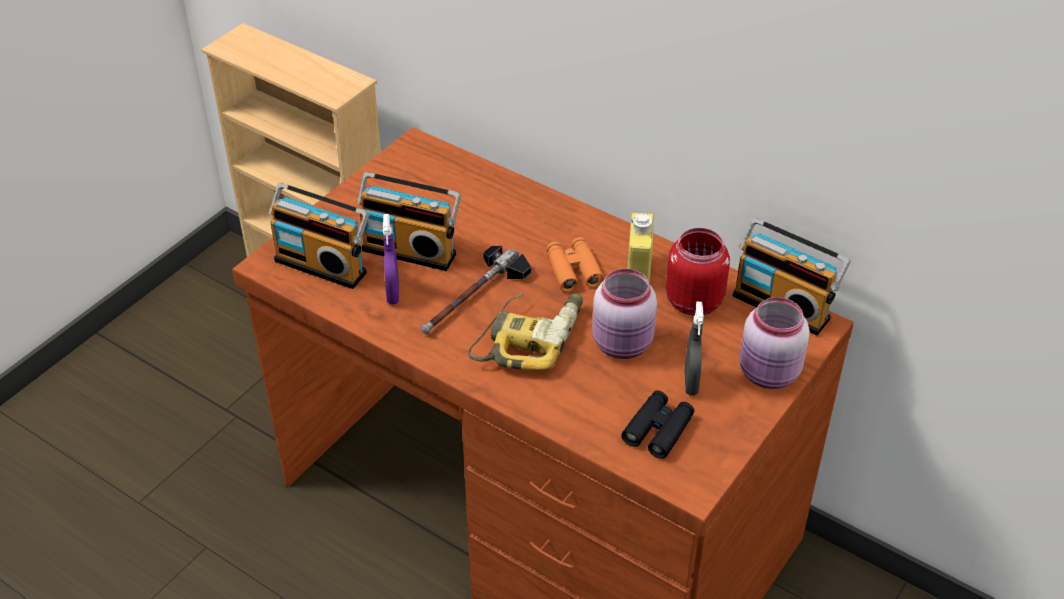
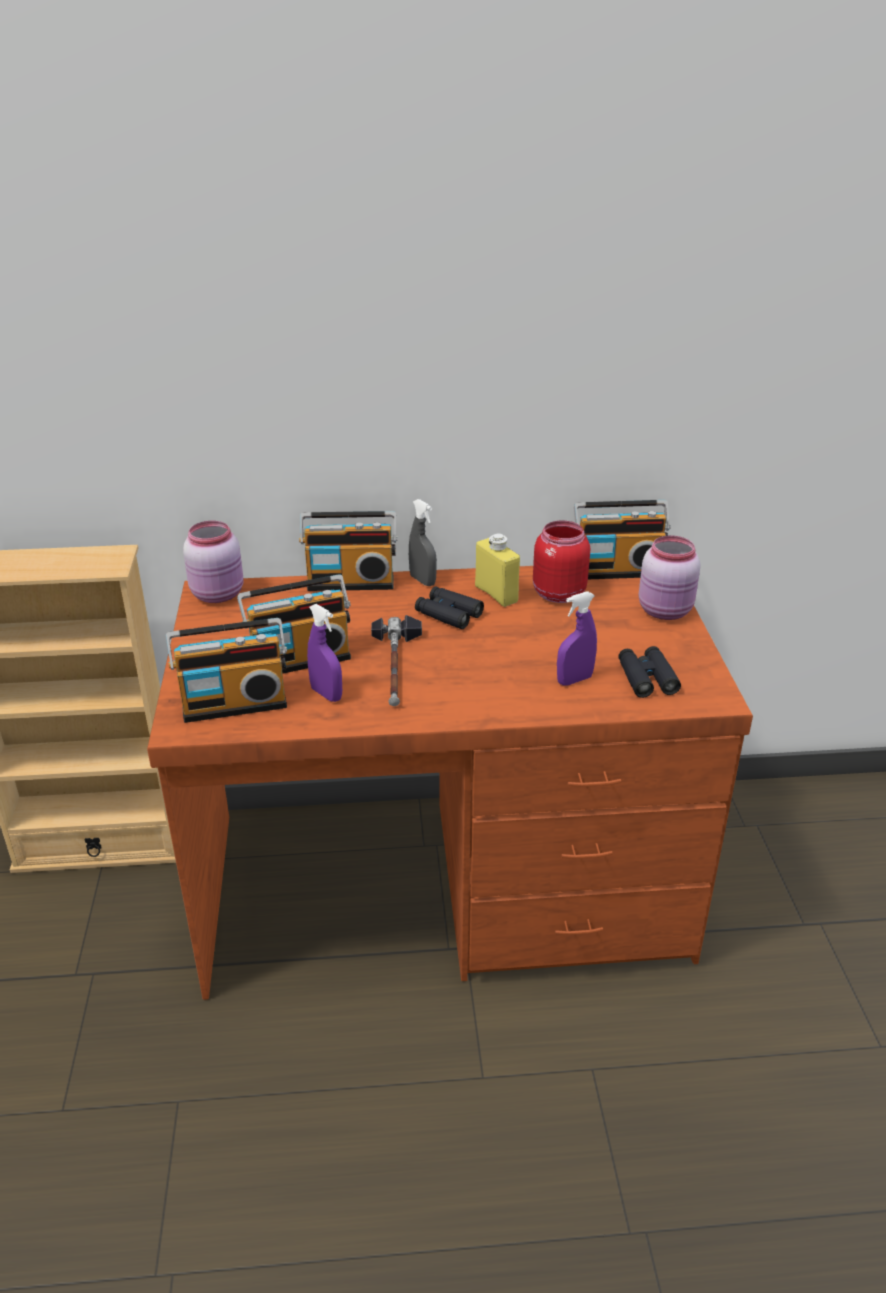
camera: 40 degrees left, 10 degrees down
power drill [468,293,583,370] -> none
orange binoculars [546,237,604,292] -> black binoculars [415,586,484,629]
pink jar [592,269,657,359] -> pink jar moved to [183,521,244,603]
grey spray bottle [685,302,704,396] -> grey spray bottle moved to [409,499,437,586]
none -> radio [299,511,398,591]
none -> purple spray bottle [557,591,597,686]

